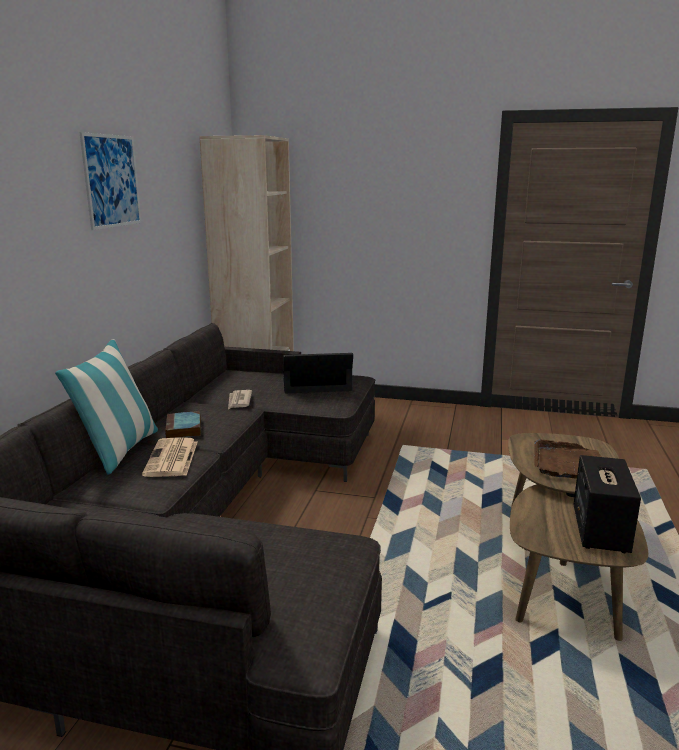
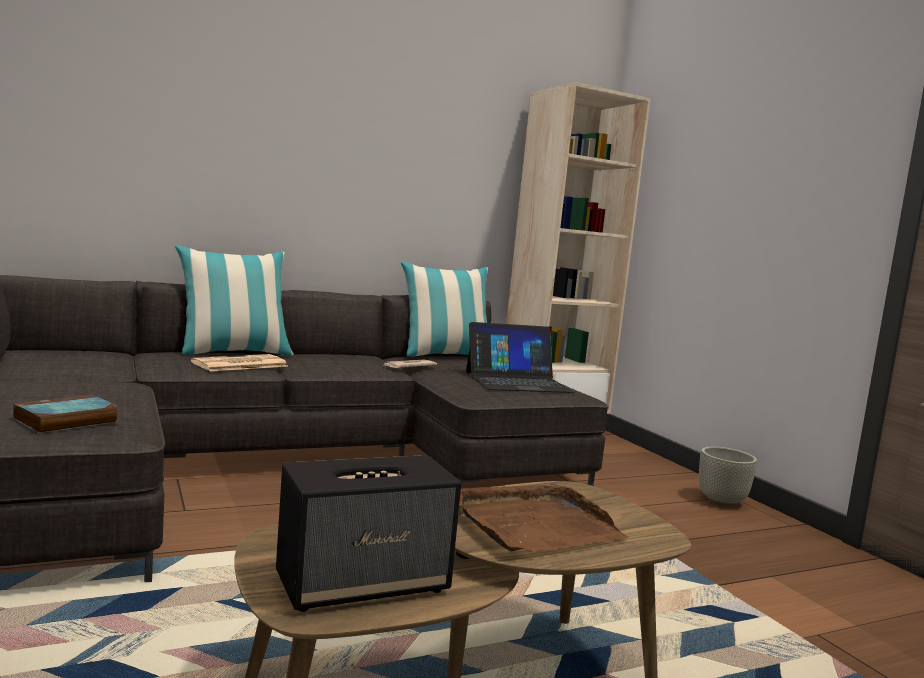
camera: 50 degrees right, 10 degrees down
picture [79,132,142,230] -> none
book [165,411,201,438] -> book moved to [13,395,118,433]
laptop [283,353,353,393] -> laptop turned 120 degrees clockwise [466,322,575,393]
none -> pillow [401,262,488,356]
none -> grey planter [699,447,757,507]

